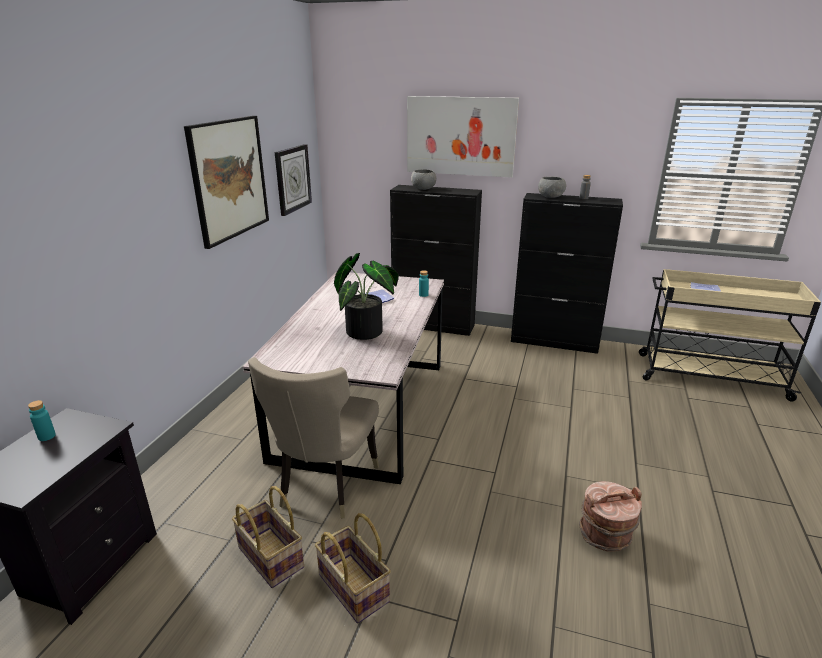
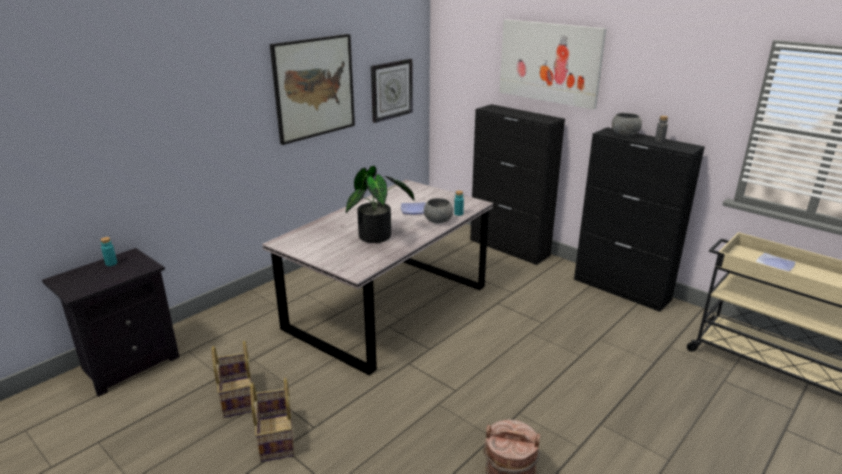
camera: 25 degrees right, 0 degrees up
beige chair [248,357,379,519] -> none
grey bowl [411,169,436,190] -> grey bowl moved to [424,198,453,224]

